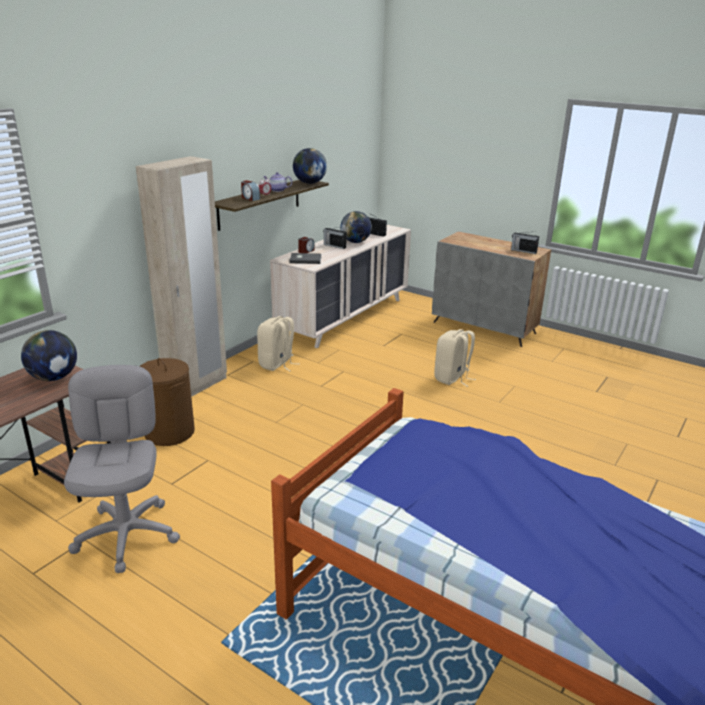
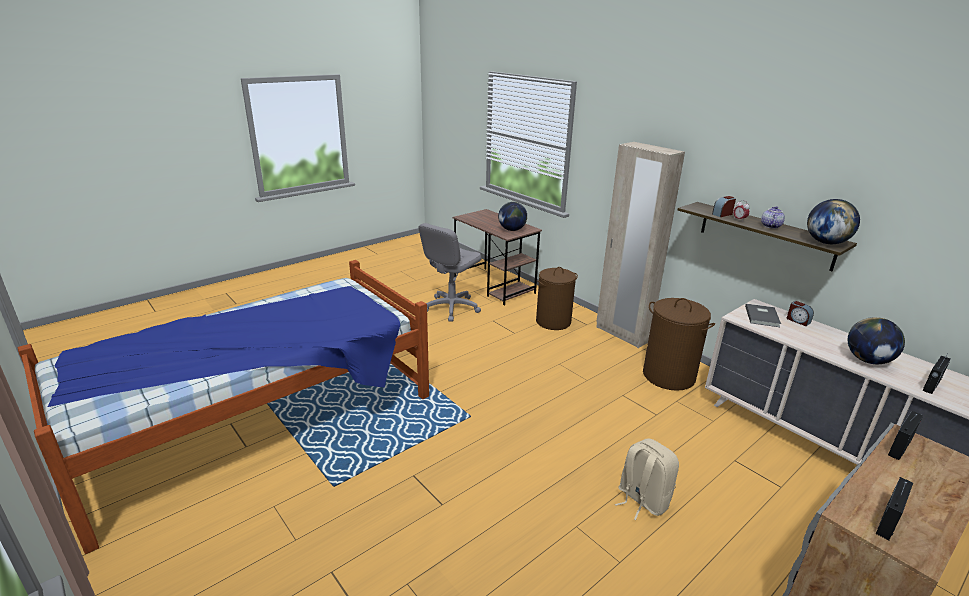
camera: 105 degrees right, 0 degrees up
grey office chair [64,365,180,573] -> grey office chair turned 120 degrees clockwise [418,223,482,322]
beige backpack [257,316,295,371] -> brown laundry basket [643,298,715,391]
radio [323,227,347,249] -> radio moved to [888,411,923,460]

